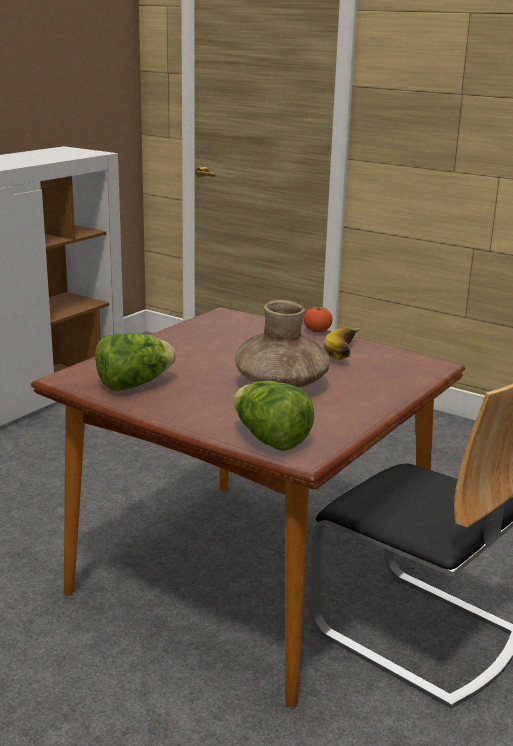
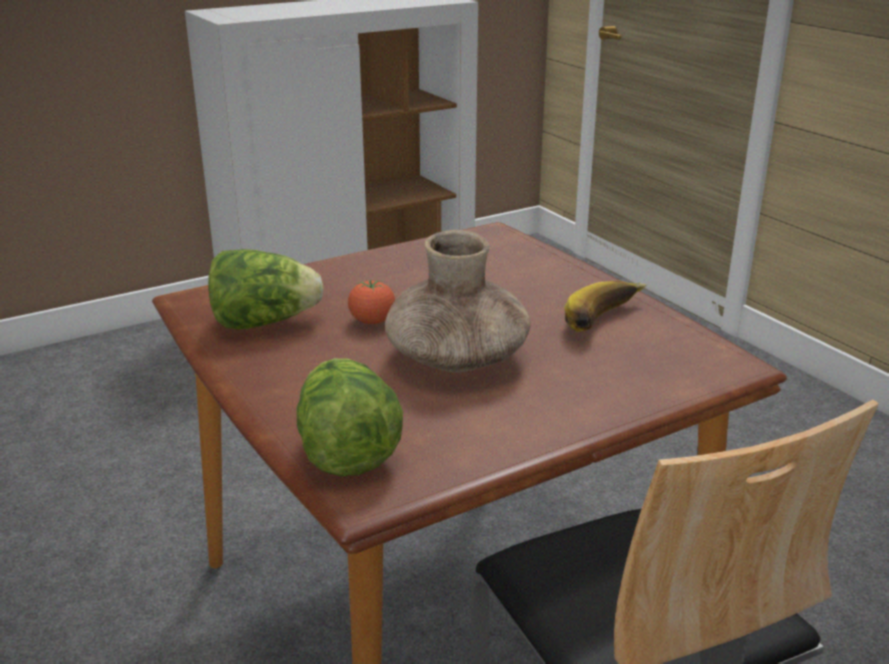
camera: 25 degrees right, 5 degrees up
tomato [304,306,332,333] -> tomato moved to [348,279,395,324]

